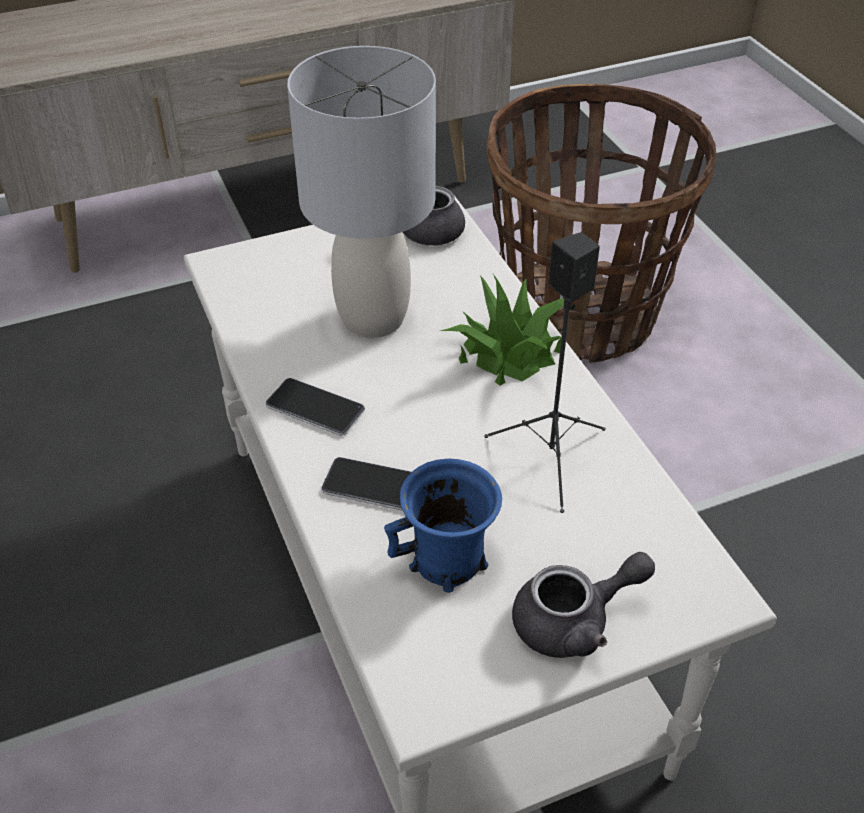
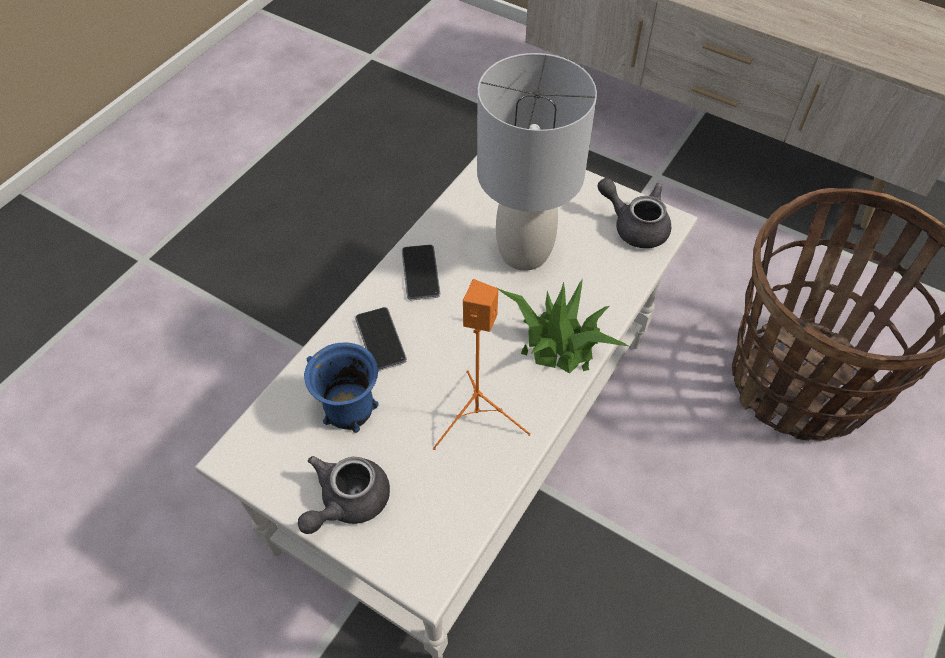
camera: 55 degrees right, 10 degrees up
black speaker [484,232,606,513] -> orange speaker [433,279,531,450]
grey teapot [512,552,655,658] -> grey teapot turned 90 degrees clockwise [298,456,390,534]

